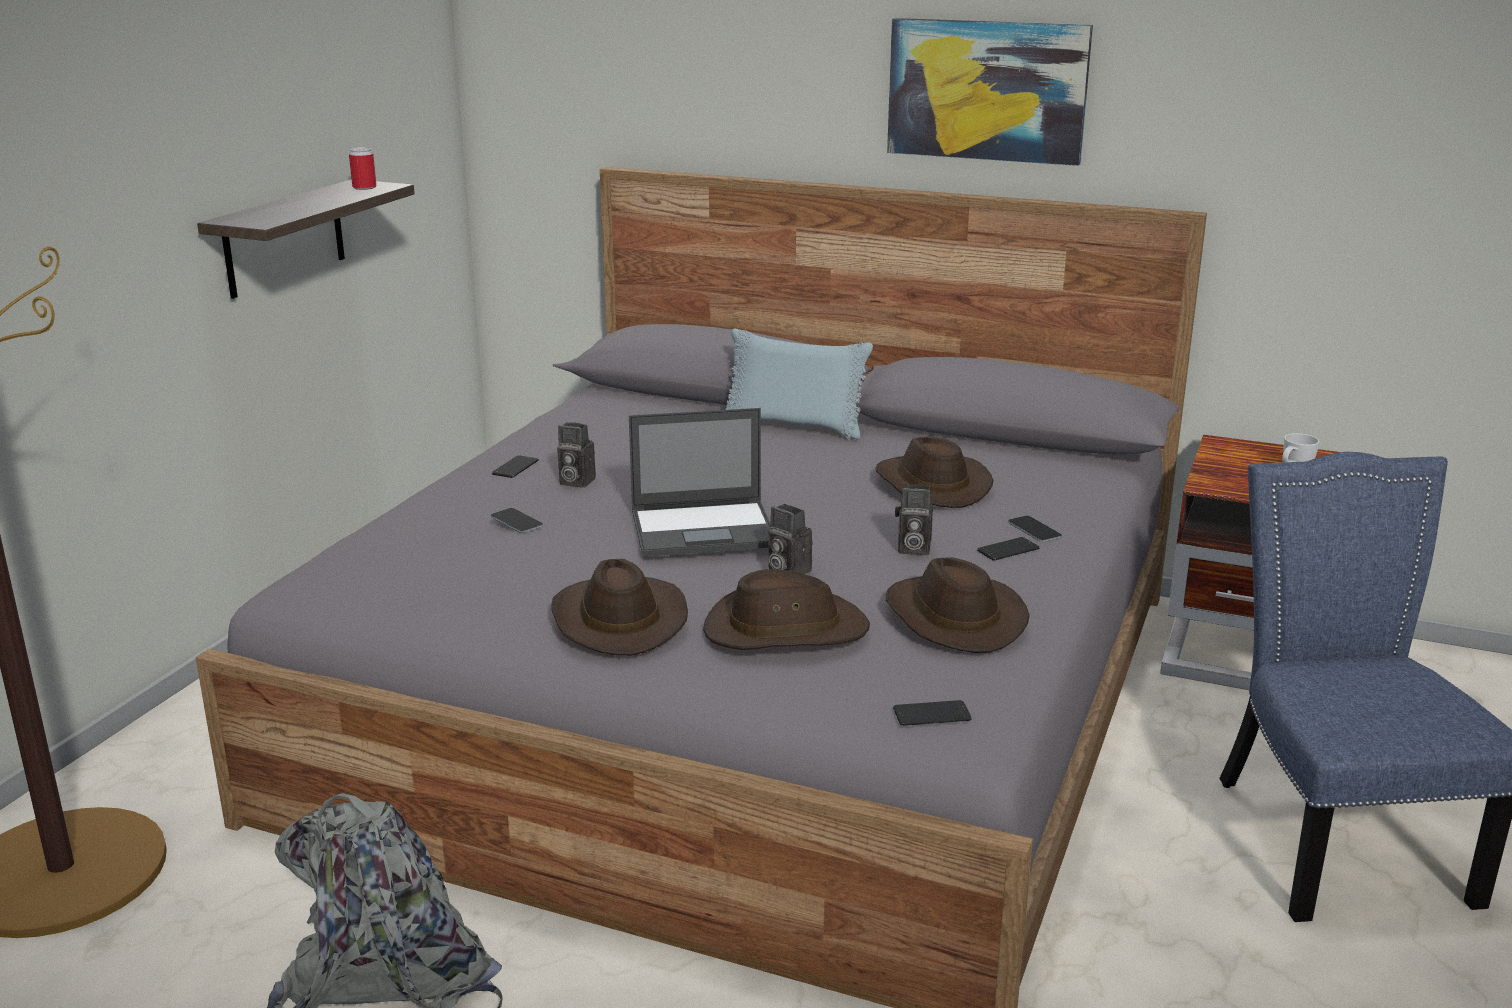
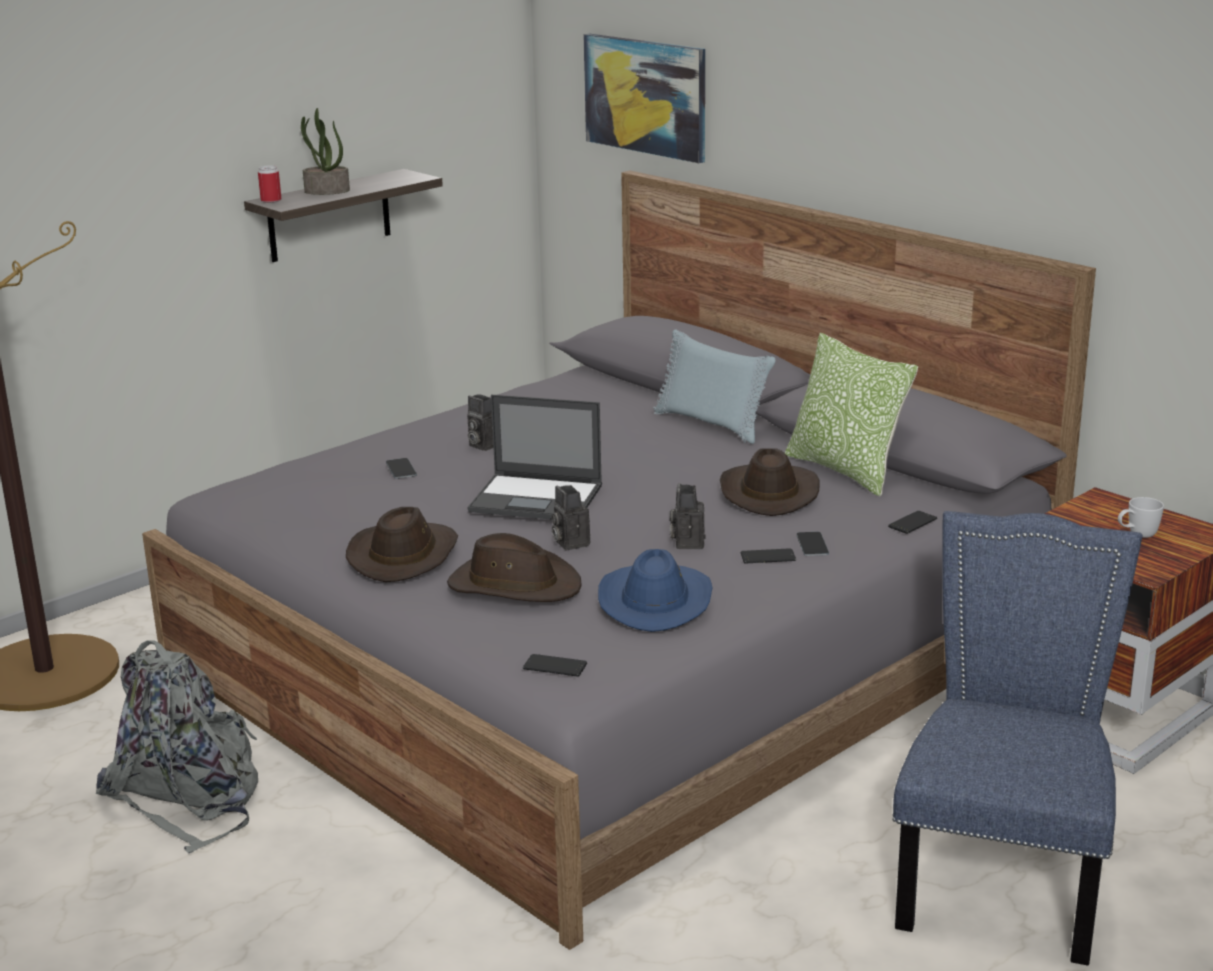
camera: 25 degrees right, 0 degrees up
can [349,147,376,190] -> can moved to [258,165,282,203]
phone [492,455,539,478] -> phone moved to [888,511,937,534]
brown hat [886,557,1030,653] -> blue hat [598,549,712,632]
picture [887,18,1093,166] -> picture moved to [583,34,705,163]
camera [895,484,933,555] -> camera turned 60 degrees clockwise [669,483,705,549]
none -> potted plant [301,108,350,195]
none -> pillow [785,333,918,497]

